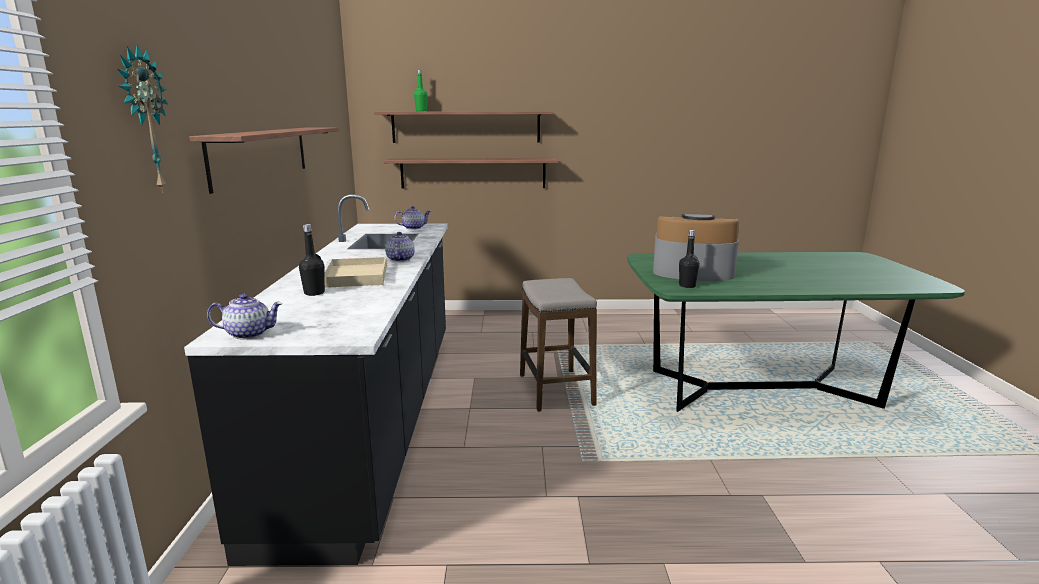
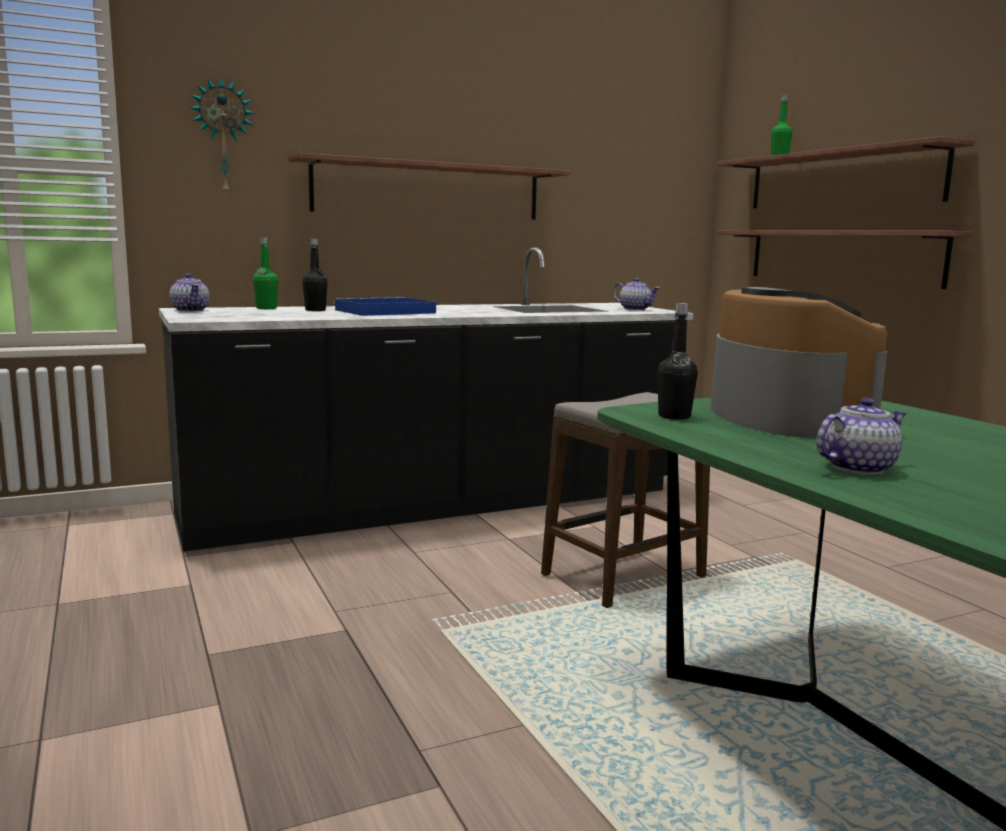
camera: 65 degrees right, 5 degrees down
beige tray [324,257,387,288] -> blue tray [334,297,436,316]
teapot [385,232,415,262] -> teapot moved to [816,398,907,475]
none -> green bottle [253,237,278,309]

